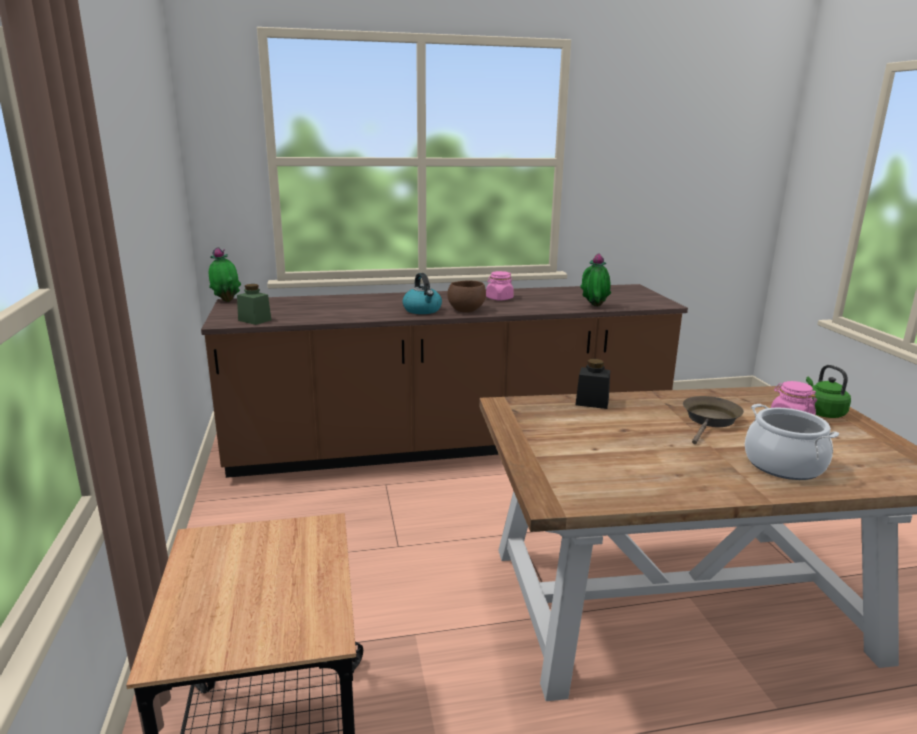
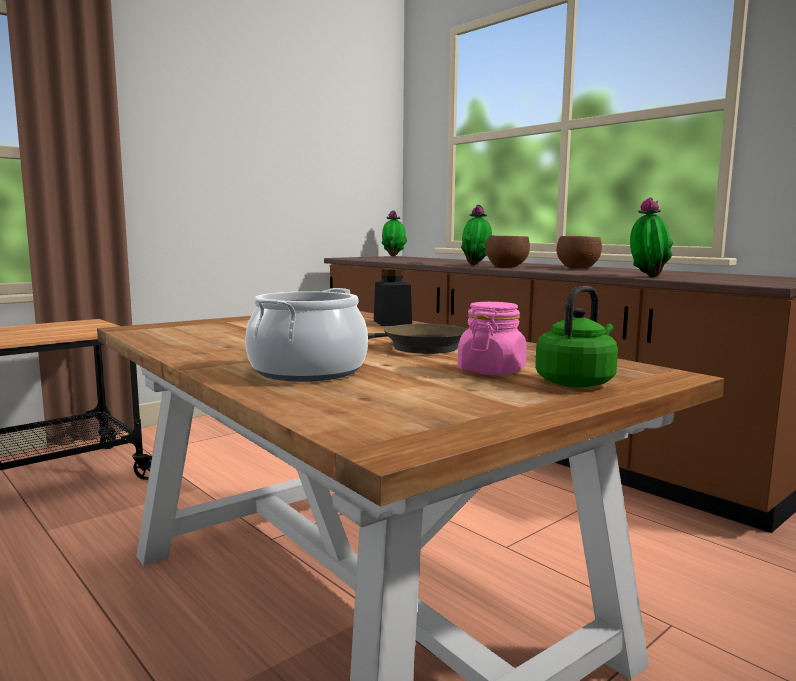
camera: 60 degrees right, 10 degrees down
green jar [237,284,271,325] -> none
kettle [403,273,442,314] -> potted plant [461,205,492,265]
pink jar [486,271,514,301] -> brown bowl [556,236,602,268]

